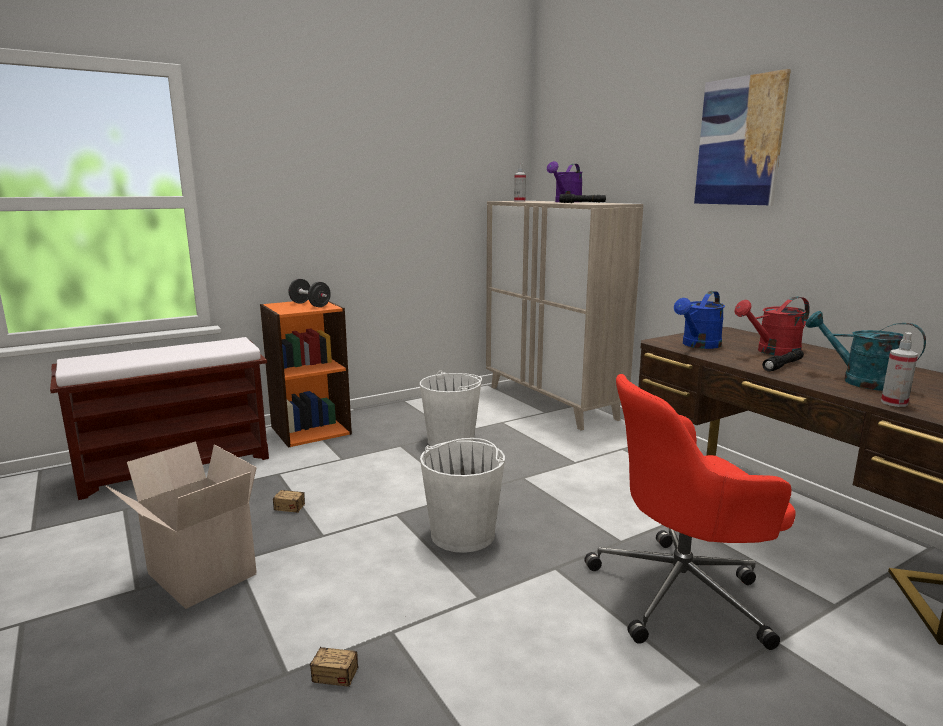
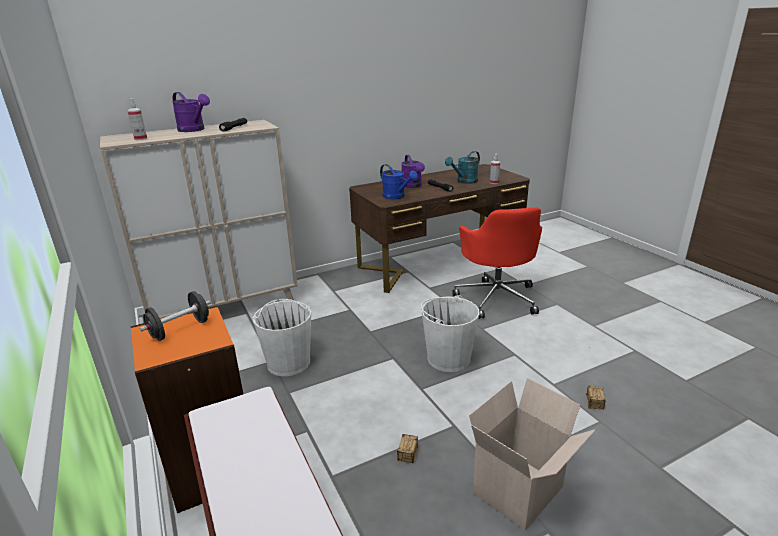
camera: 85 degrees left, 10 degrees up
picture [694,69,791,205] -> none
red watering can [734,297,810,356] -> purple watering can [401,155,425,188]

